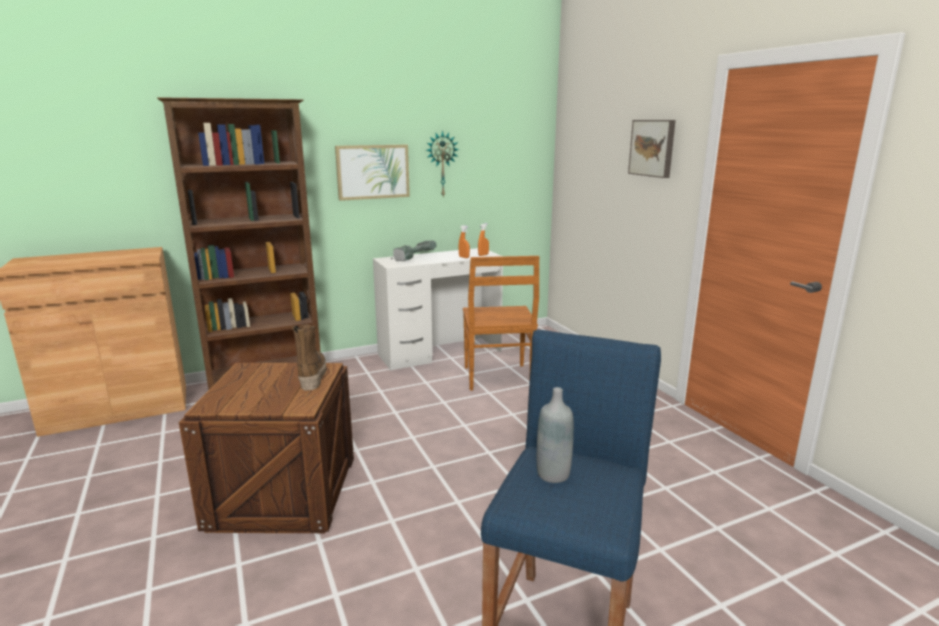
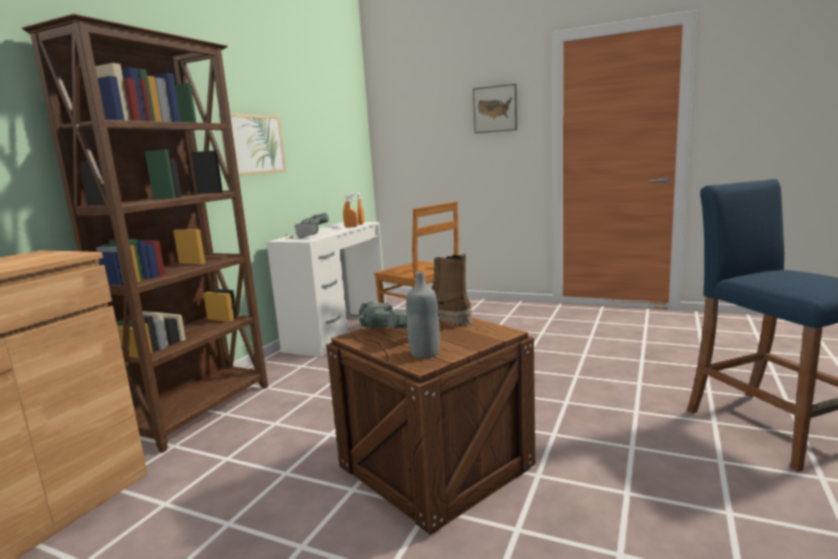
camera: 40 degrees left, 5 degrees down
wall clock [426,131,459,198] -> none
grey bottle [537,387,574,483] -> grey bottle moved to [406,271,440,359]
none -> power drill [359,301,442,329]

